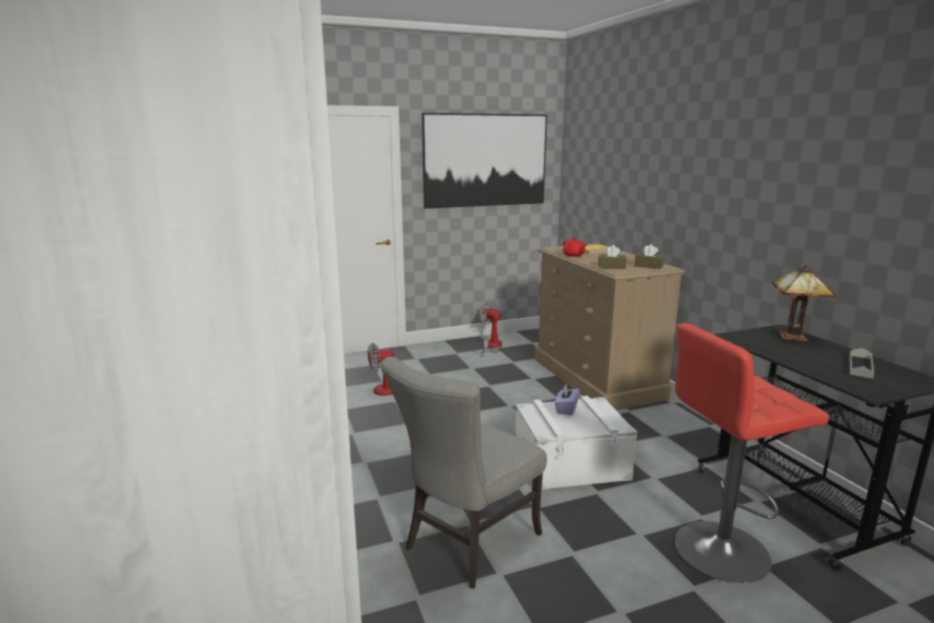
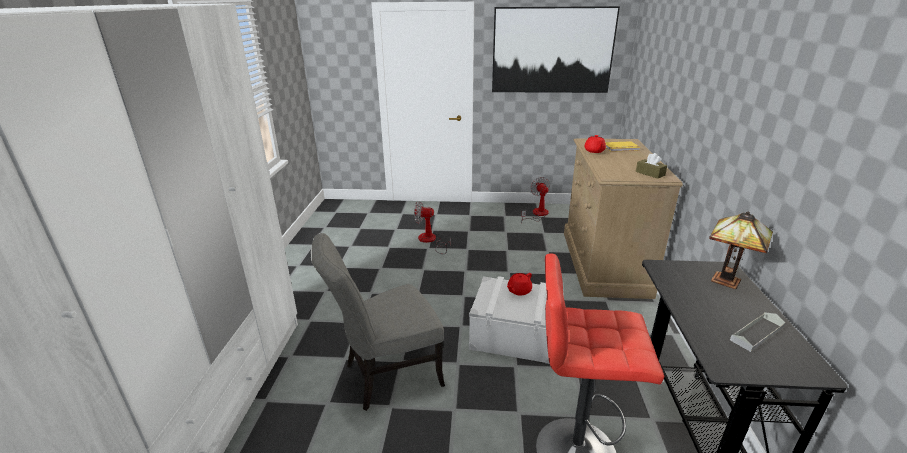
camera: 25 degrees right, 10 degrees up
purple tissue box [555,385,579,415] -> red teapot [507,273,532,296]
brown tissue box [598,245,626,269] -> none

